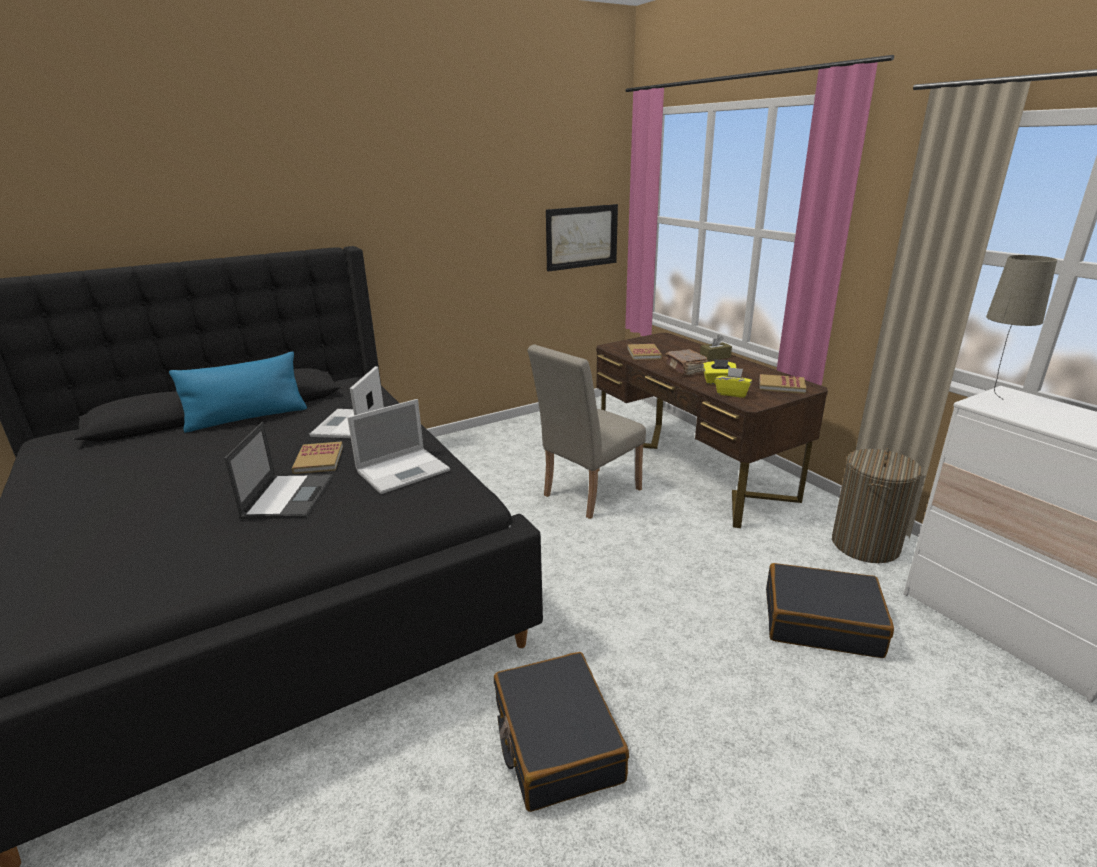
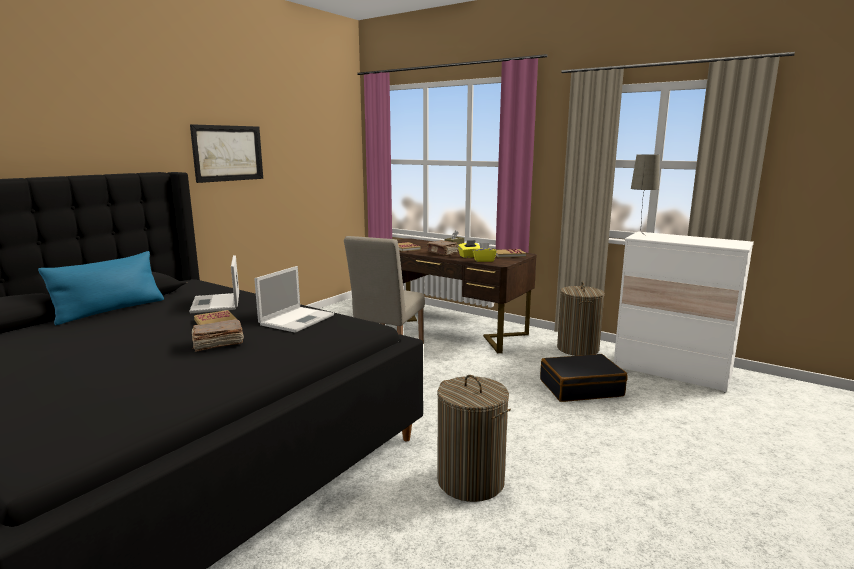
camera: 25 degrees left, 10 degrees down
laptop [224,422,333,519] -> brown book [192,319,244,352]
black suitcase [494,652,629,812] -> laundry basket [437,375,511,502]
picture [546,204,618,272] -> picture moved to [190,124,263,183]

